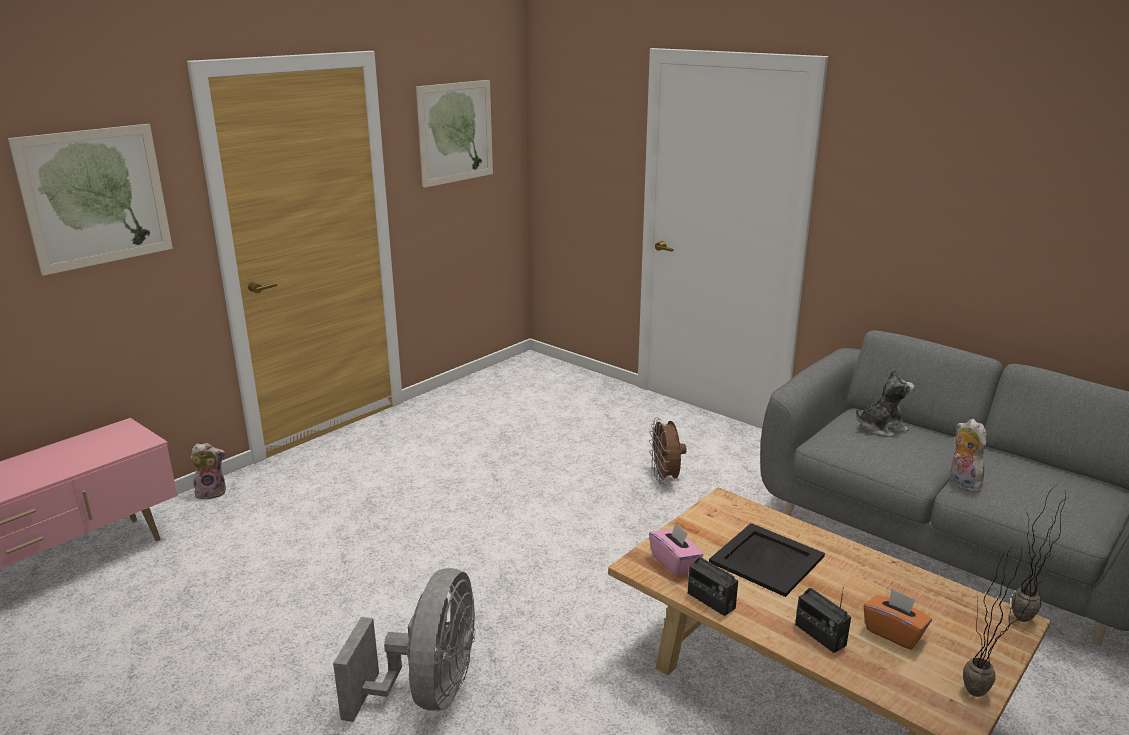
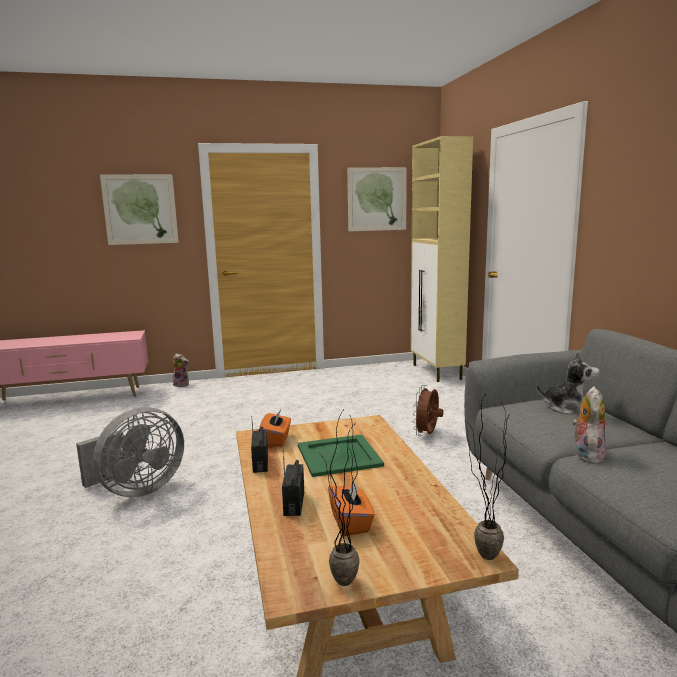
camera: 35 degrees right, 10 degrees down
pink tissue box [649,523,704,577] -> orange tissue box [259,408,291,447]
black tray [709,523,825,597] -> green tray [298,434,384,477]
none -> beige cabinet [411,136,473,382]

